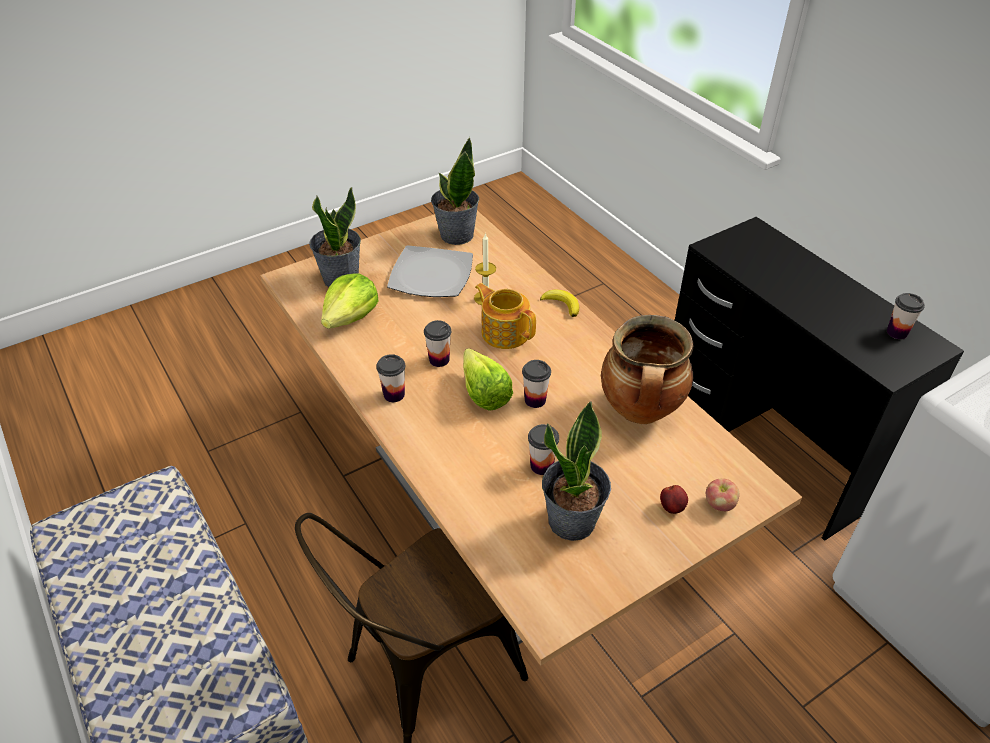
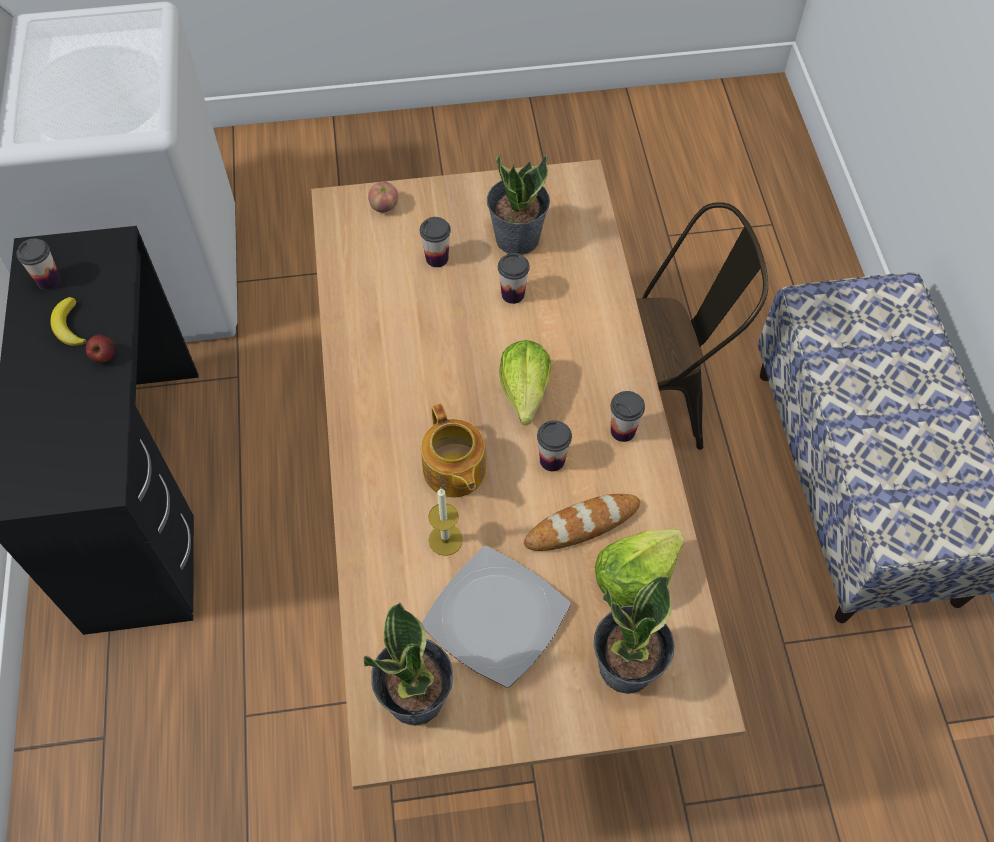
camera: 155 degrees left, 15 degrees up
cup [522,360,551,408] -> cup moved to [420,217,451,267]
banana [540,289,579,317] -> banana moved to [50,297,87,346]
cooking pot [601,315,693,424] -> none
apple [660,485,688,514] -> apple moved to [86,335,115,363]
none -> bread [524,494,640,551]

